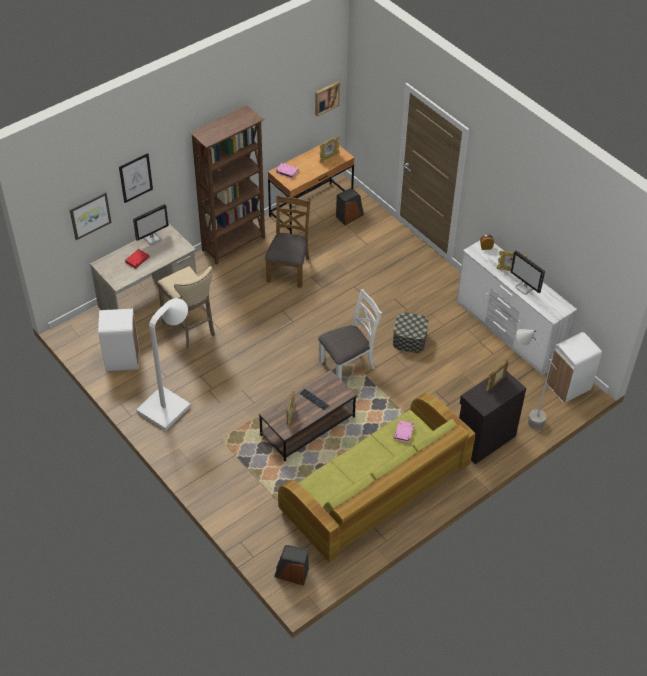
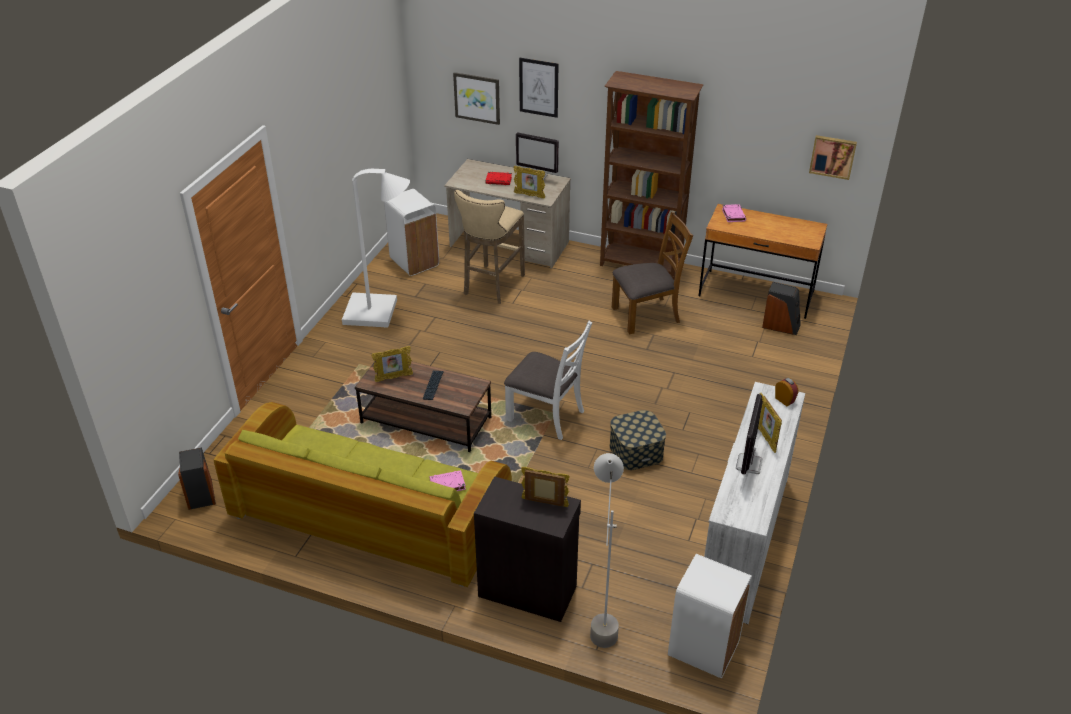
camera: 60 degrees right, 10 degrees down
picture frame [319,136,340,163] -> picture frame moved to [513,166,545,198]

